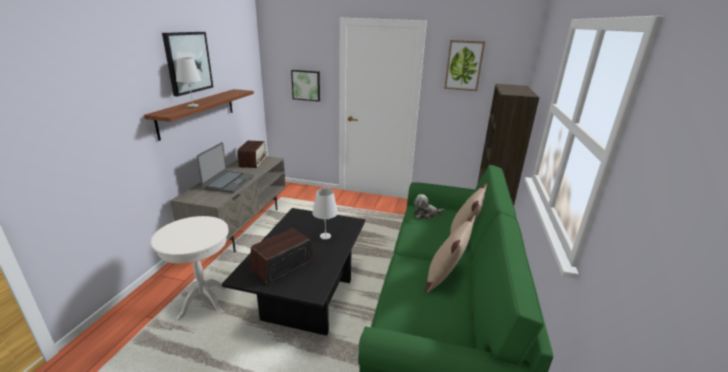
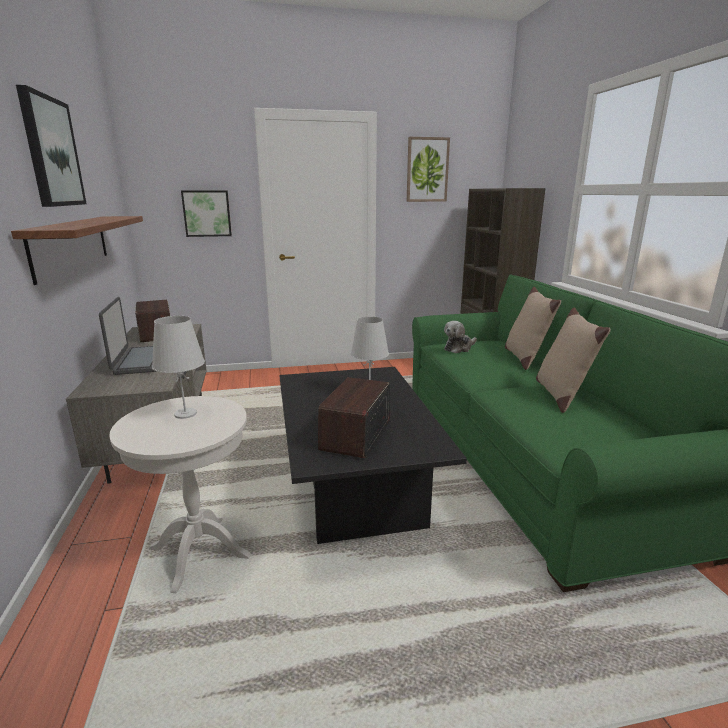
camera: 25 degrees left, 5 degrees down
white table lamp [176,57,201,107] -> white table lamp moved to [152,316,205,419]

